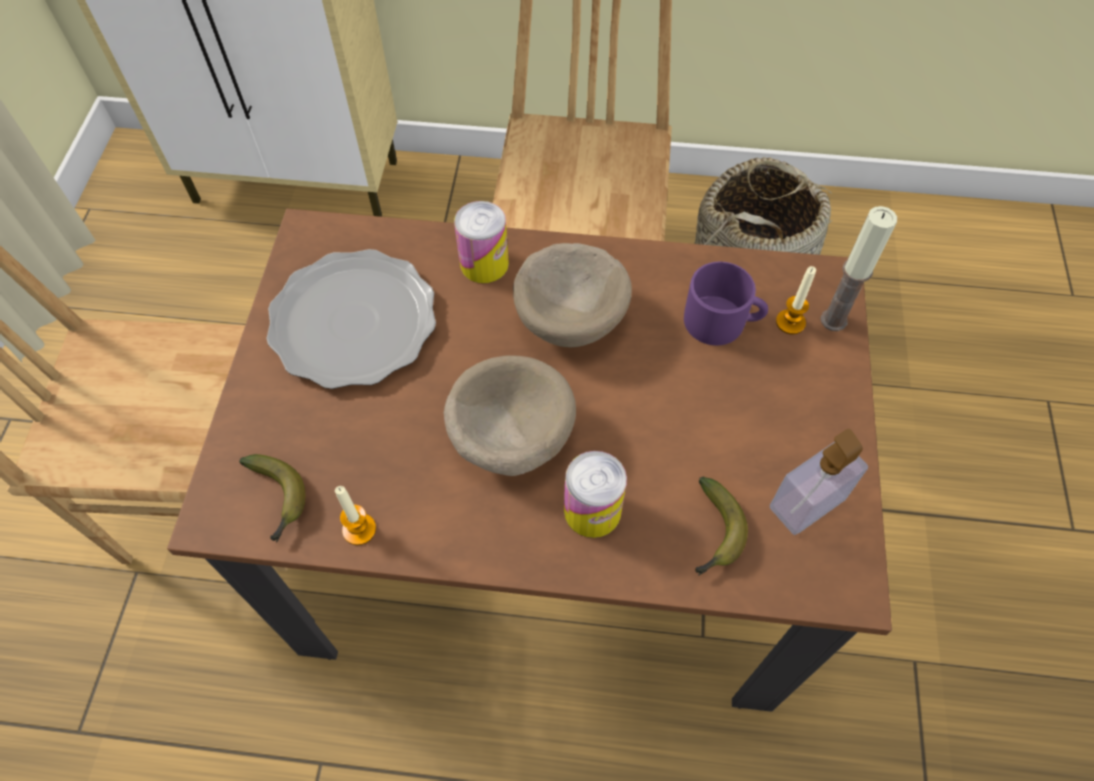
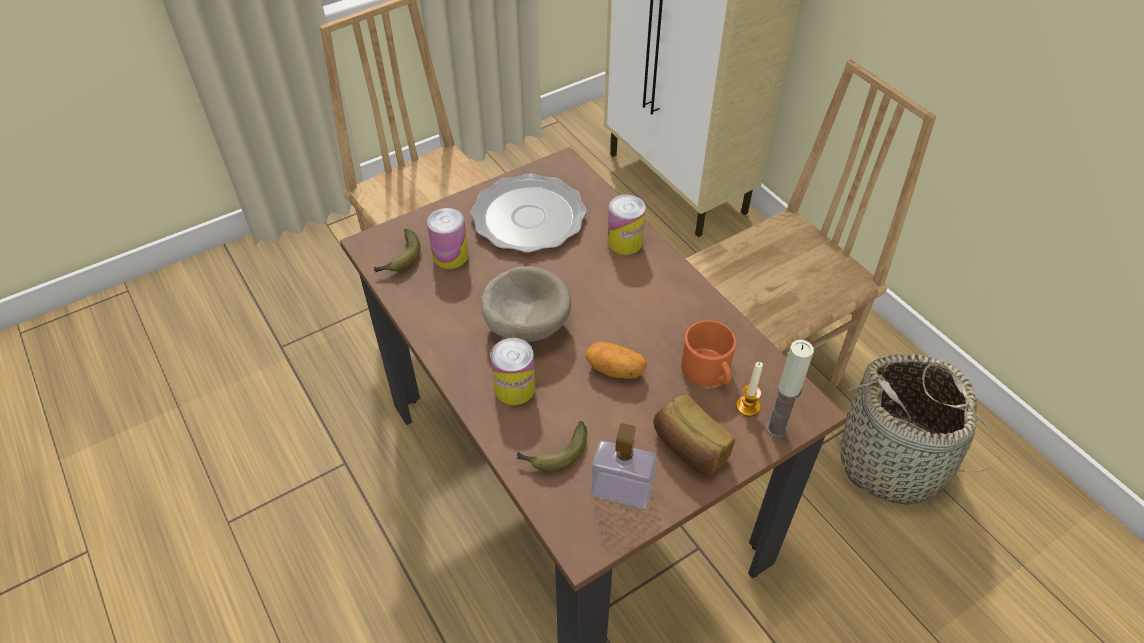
camera: 50 degrees right, 10 degrees down
candle [335,486,376,545] -> none
beige bowl [513,243,632,347] -> none
purple mug [684,262,768,345] -> orange mug [681,320,736,386]
none -> can [427,208,469,269]
none -> potato [586,342,647,379]
none -> bread [653,394,735,476]

